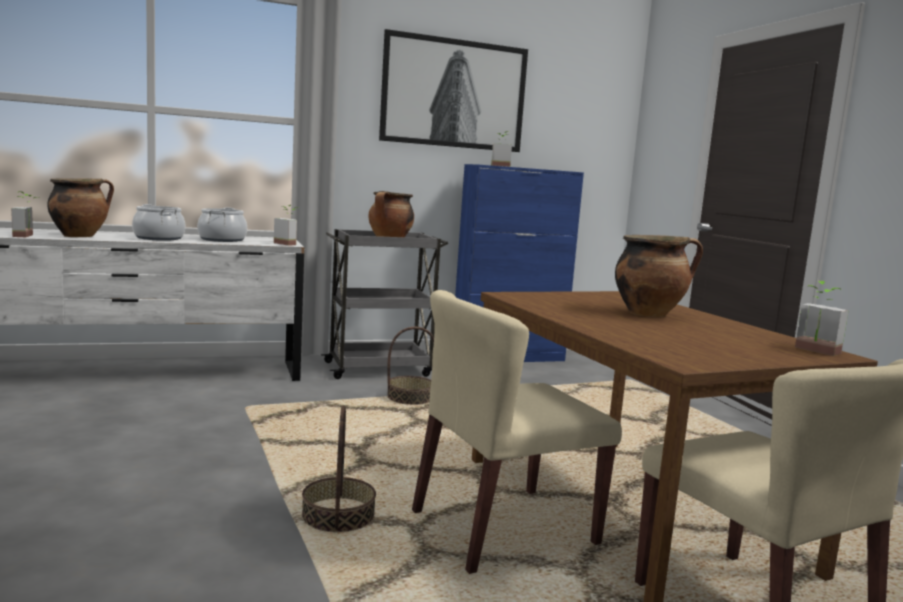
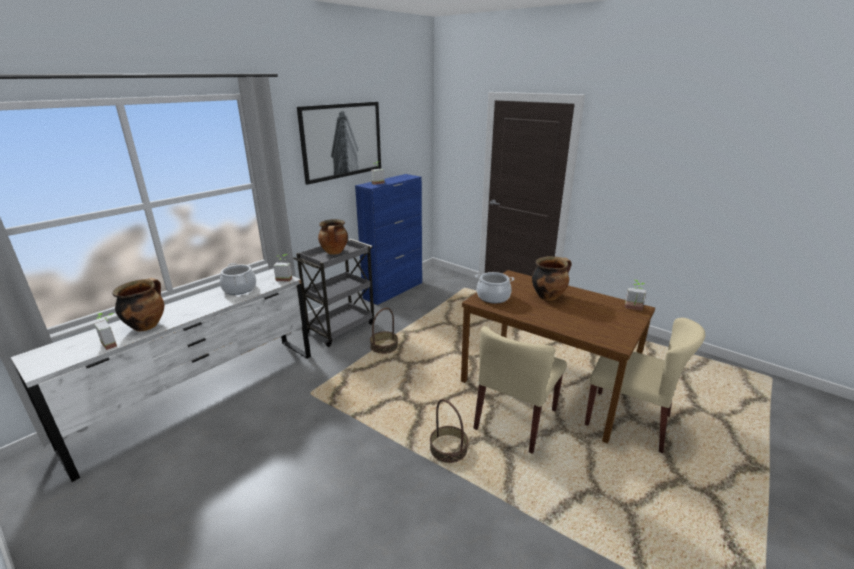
camera: 30 degrees left, 15 degrees up
cooking pot [132,204,186,241] -> cooking pot moved to [476,272,514,303]

